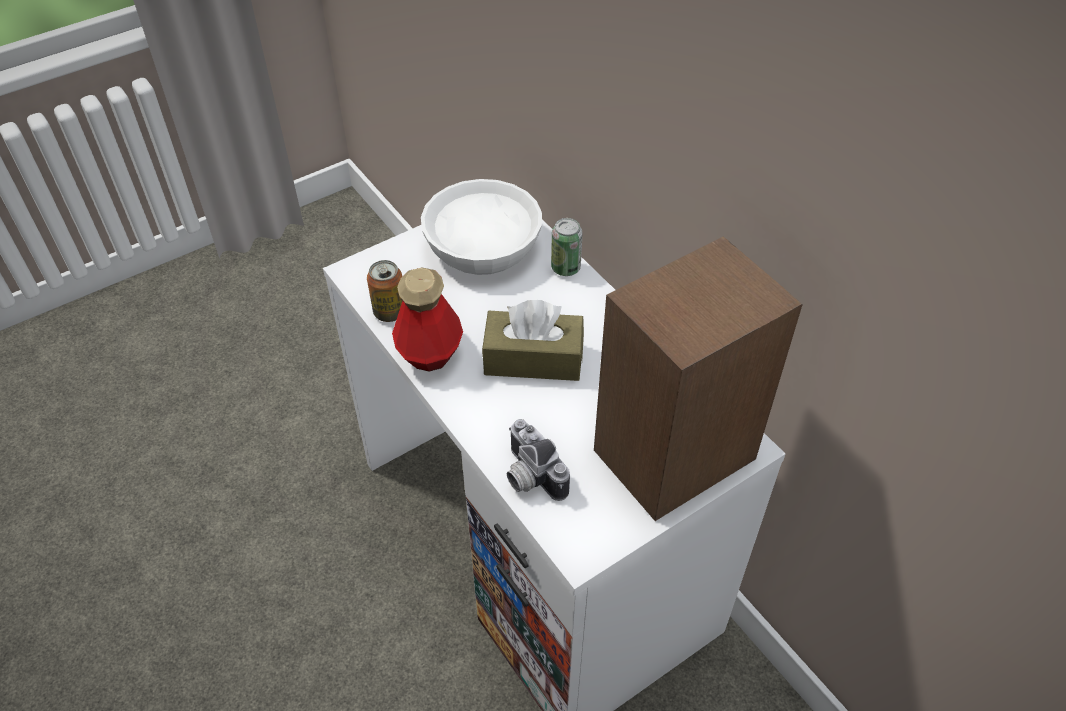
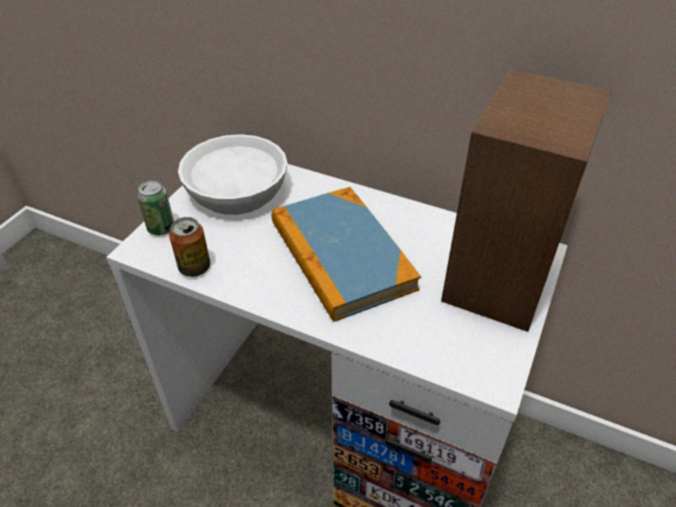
camera: 30 degrees left, 5 degrees down
bottle [392,267,463,371] -> none
brown tissue box [482,300,584,381] -> book [271,187,421,322]
camera [507,419,570,501] -> none
can [551,218,583,276] -> can moved to [137,180,174,235]

